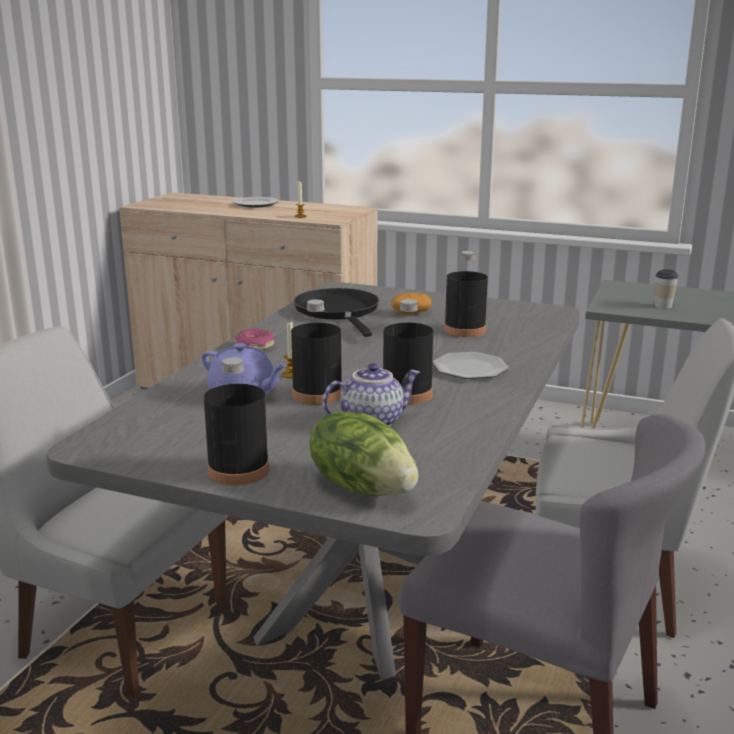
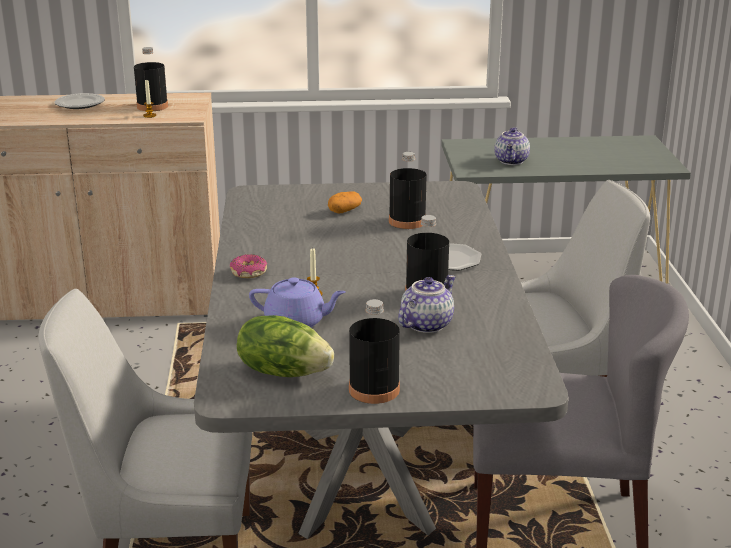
camera: 25 degrees left, 5 degrees up
black bottle [291,299,342,405] -> black bottle moved to [134,47,168,111]
black frying pan [293,288,379,337] -> none
lettuce [309,411,418,496] -> lettuce moved to [237,315,334,377]
cup [655,270,679,308] -> teapot [494,127,530,165]

